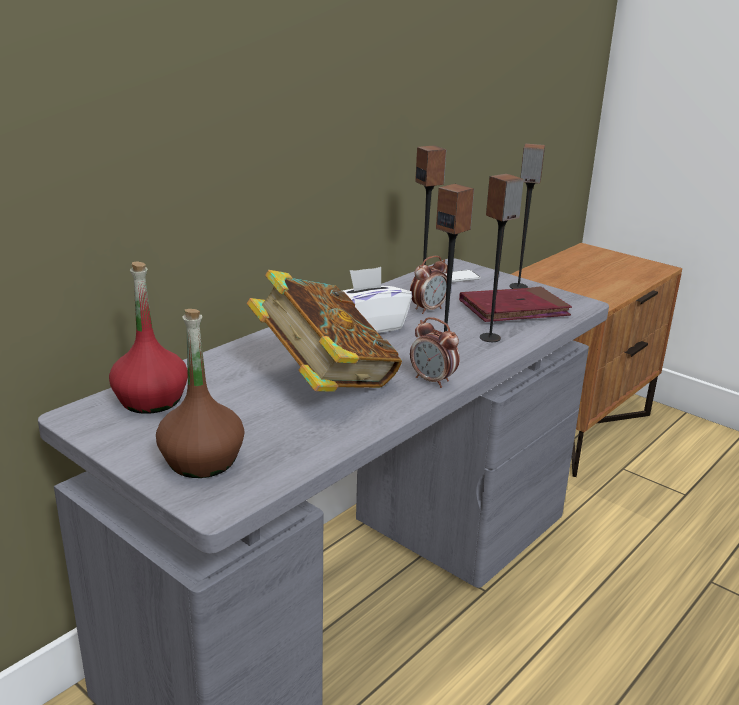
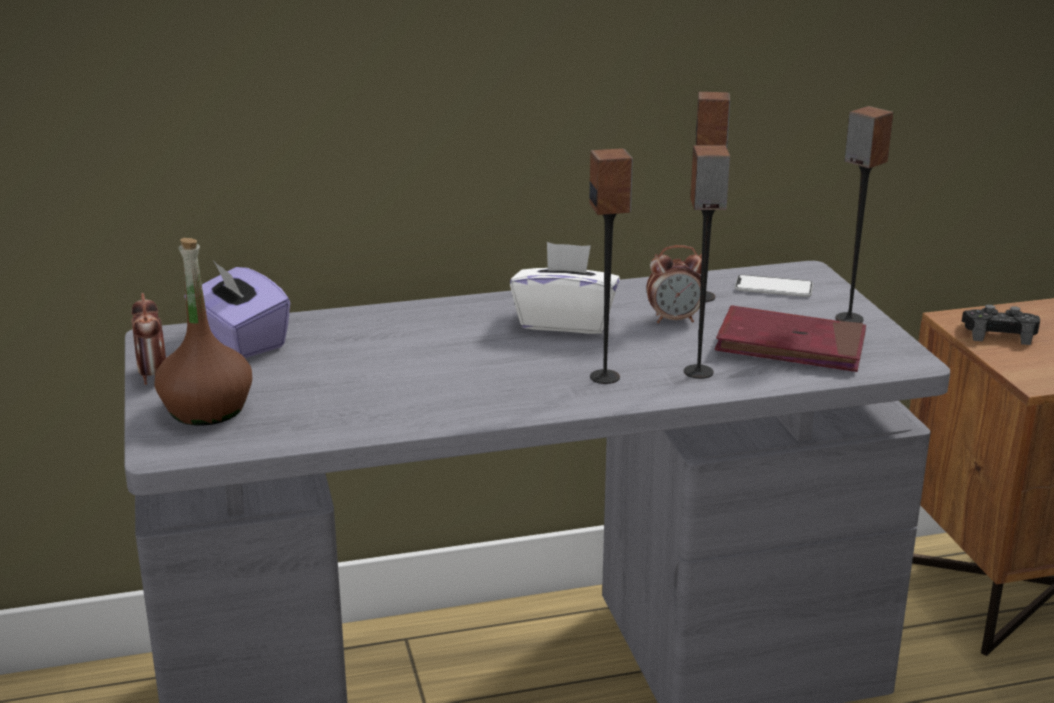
camera: 35 degrees right, 0 degrees up
red bottle [109,261,188,414] -> purple tissue box [185,260,290,358]
book [247,270,402,391] -> none
alarm clock [410,317,460,388] -> alarm clock moved to [131,293,166,385]
none -> black game controller [962,304,1040,345]

